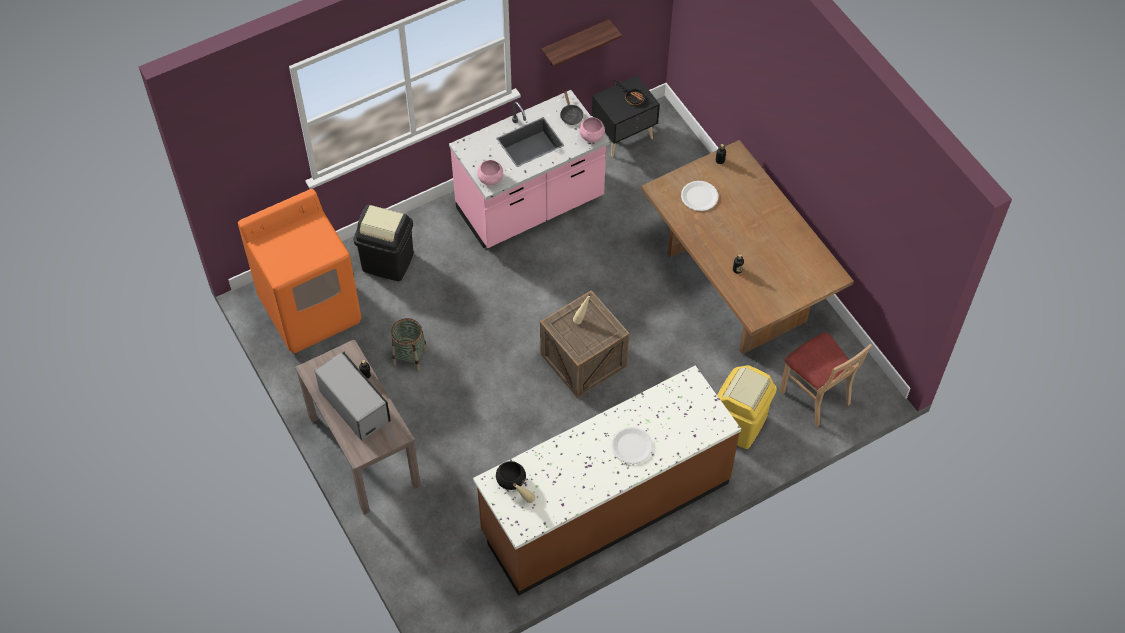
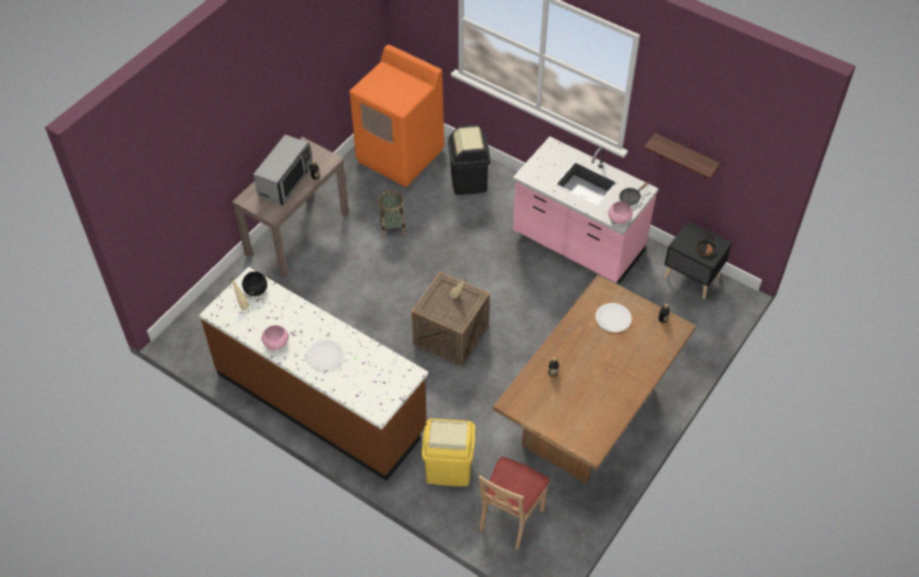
camera: 65 degrees right, 5 degrees down
pink bowl [478,160,503,185] -> pink bowl moved to [262,325,289,350]

